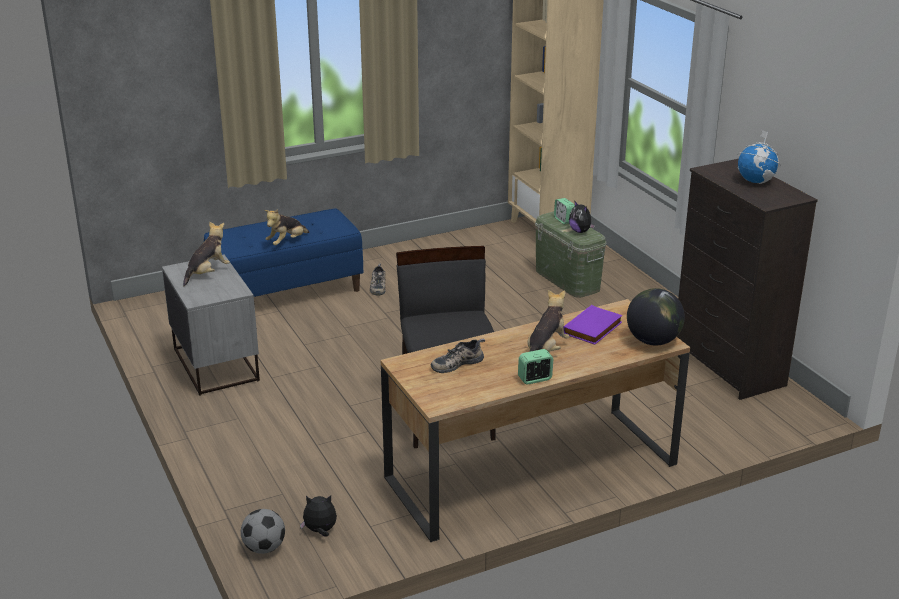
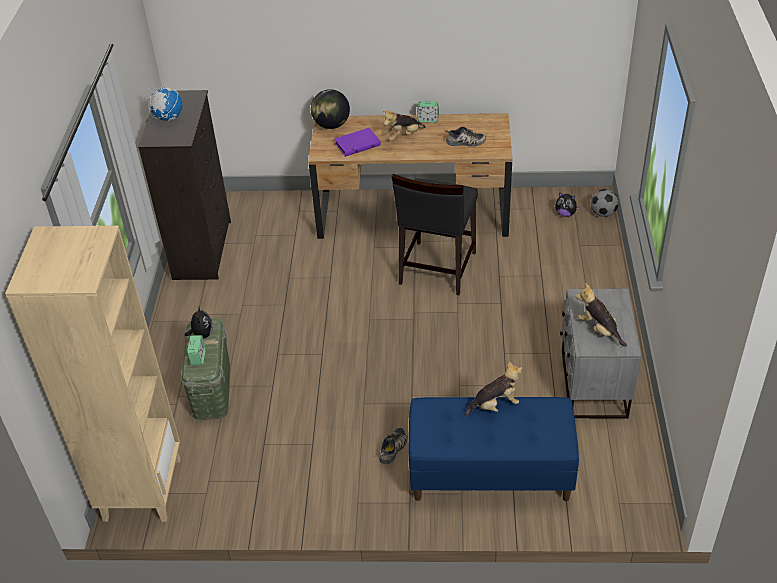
camera: 150 degrees left, 15 degrees up
plush toy [183,221,230,287] -> plush toy turned 75 degrees clockwise [576,283,627,347]

